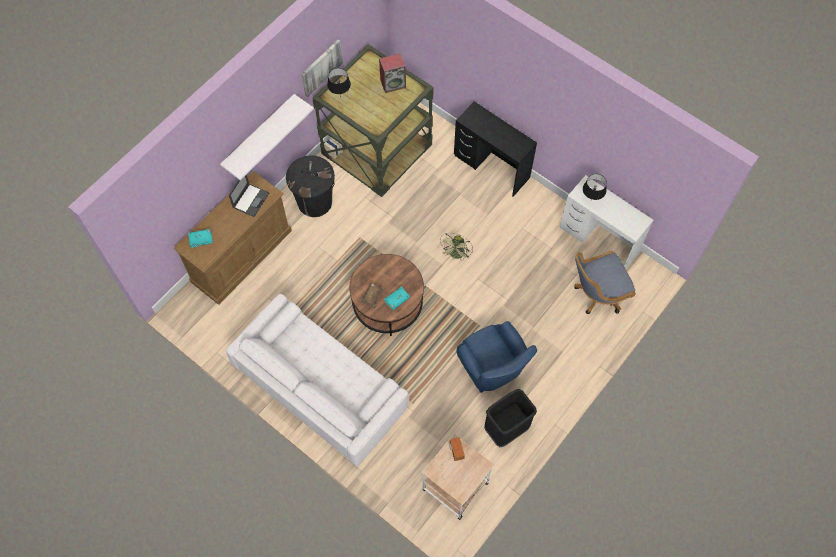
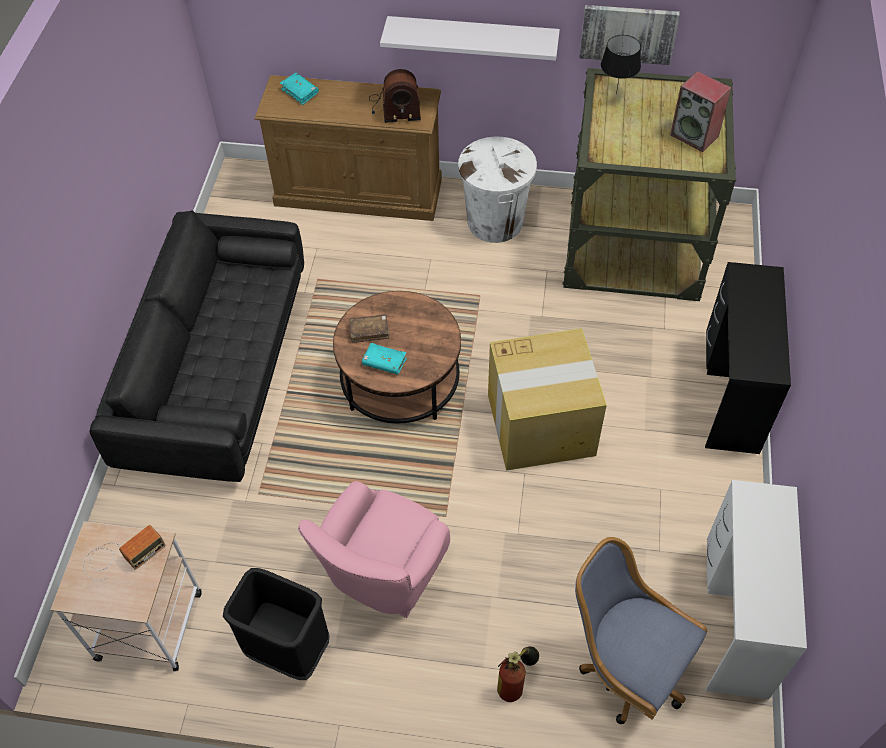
camera: 60 degrees right, 10 degrees down
white sofa [226,294,409,466] -> black sofa [89,210,304,482]
laptop [229,175,269,217] -> radio [369,69,421,123]
black trash can [286,155,335,217] -> white trash can [458,137,537,243]
green fan [438,233,473,261] -> cardboard box [488,328,607,471]
blue armchair [456,321,537,393] -> pink armchair [298,481,450,618]
black table lamp [583,174,607,200] -> none
none -> fire extinguisher [497,646,539,702]

